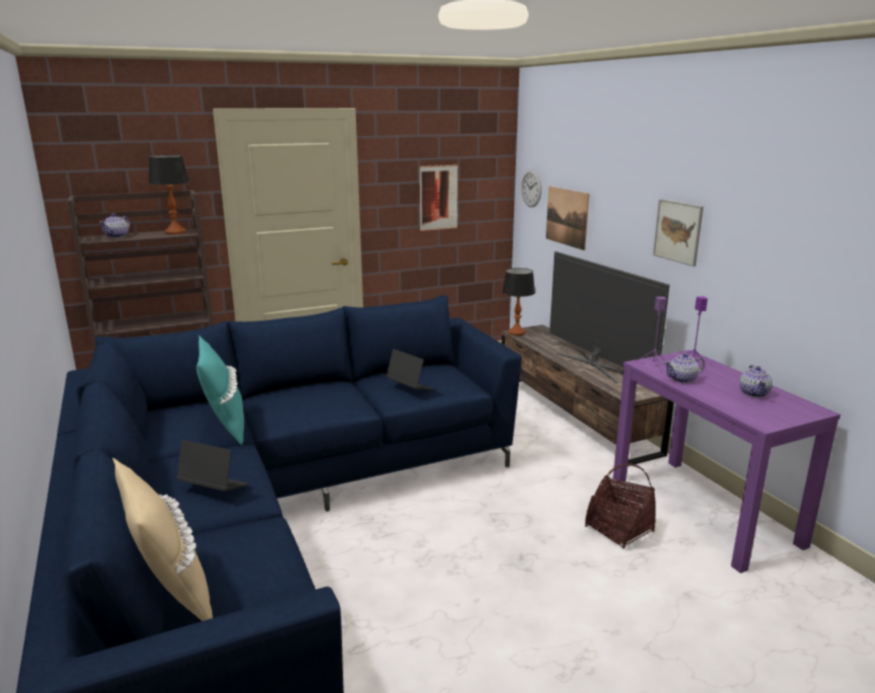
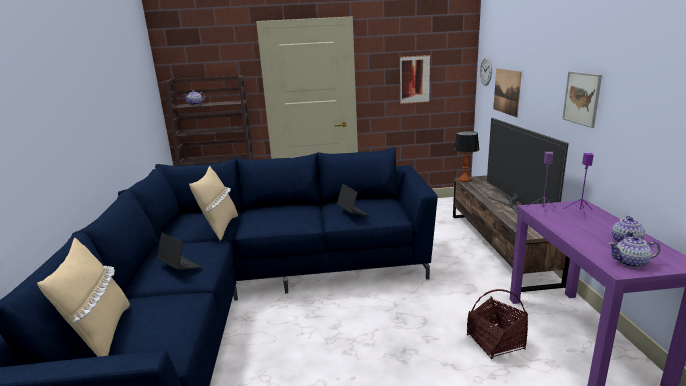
camera: 20 degrees right, 0 degrees up
table lamp [148,155,190,234] -> none
turquoise pillow [197,335,244,445] -> beige pillow [189,166,238,241]
teapot [664,353,705,383] -> teapot moved to [608,236,660,268]

